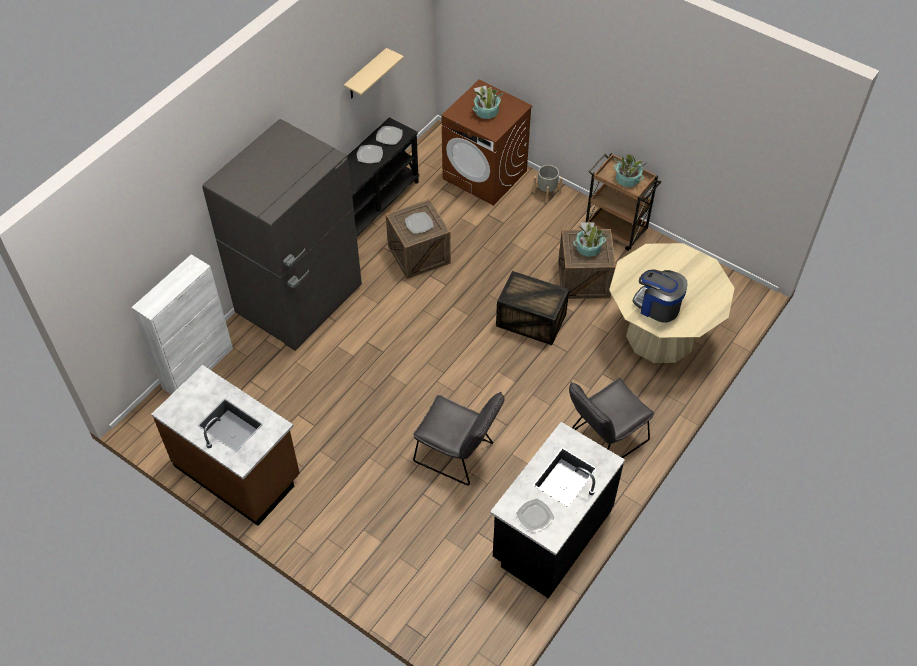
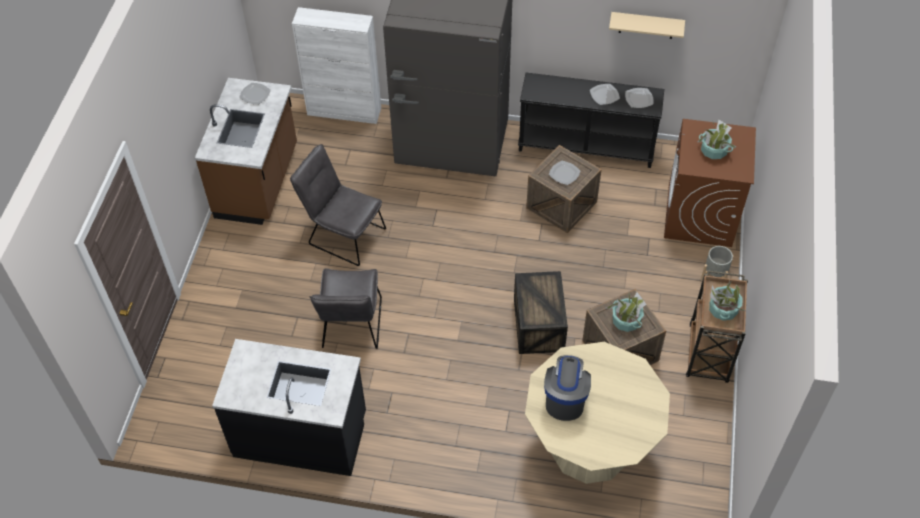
camera: 65 degrees right, 0 degrees up
plate [516,499,554,533] -> plate moved to [239,83,271,105]
grey chair [569,378,654,458] -> grey chair moved to [290,144,386,266]

